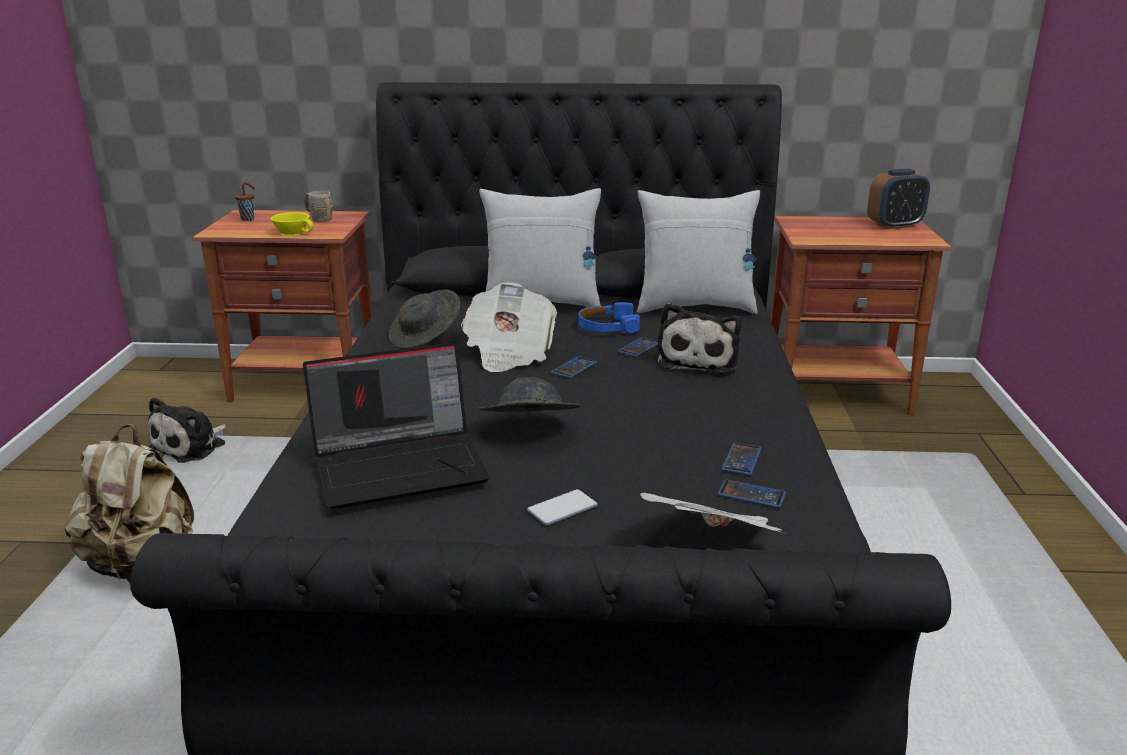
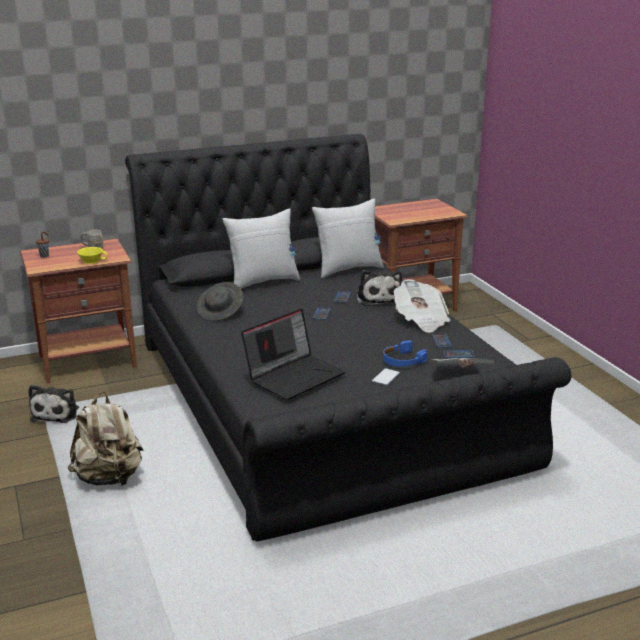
camera: 25 degrees left, 0 degrees up
newspaper [461,282,557,372] -> newspaper moved to [393,279,450,333]
grey hat [478,377,581,412] -> none
blue headphones [579,302,640,334] -> blue headphones moved to [383,341,428,367]
alarm clock [867,169,930,229] -> none

